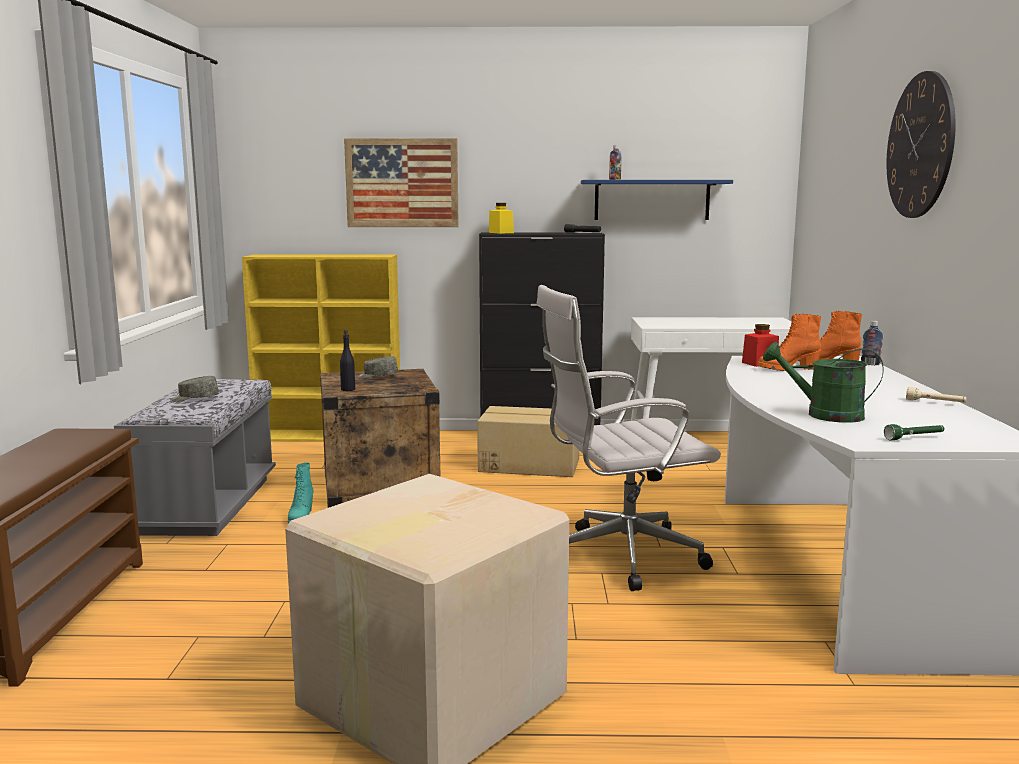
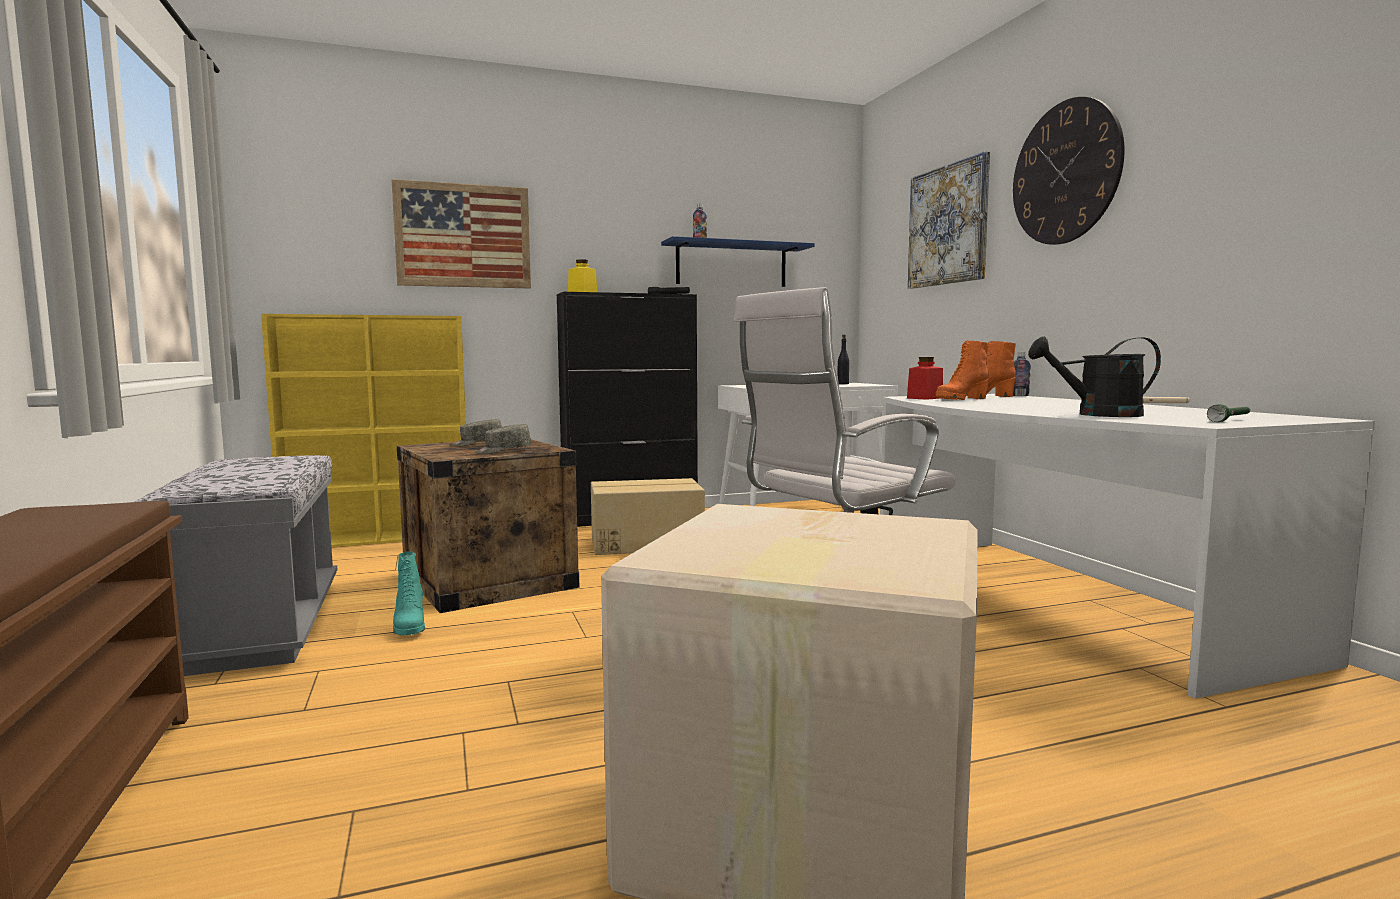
camera: 20 degrees left, 5 degrees down
grey cap [170,376,219,402] -> grey cap moved to [475,424,531,454]
black bottle [340,330,355,391] -> black bottle moved to [837,335,849,384]
green watering can [763,342,884,423] -> black watering can [1028,336,1161,417]
none -> picture [908,151,990,289]

